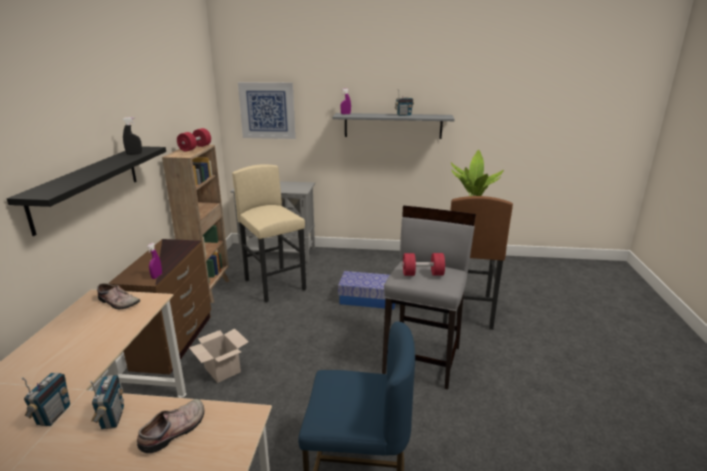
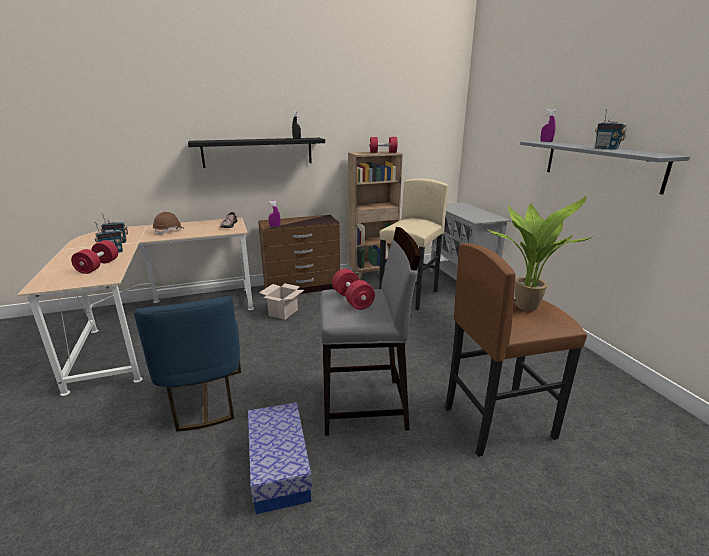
camera: 65 degrees right, 0 degrees up
shoe [137,399,204,453] -> red dumbbell [71,240,118,274]
picture [238,82,295,139] -> none
storage box [338,271,395,309] -> storage box moved to [248,402,312,514]
none -> brown hard hat [153,212,185,235]

